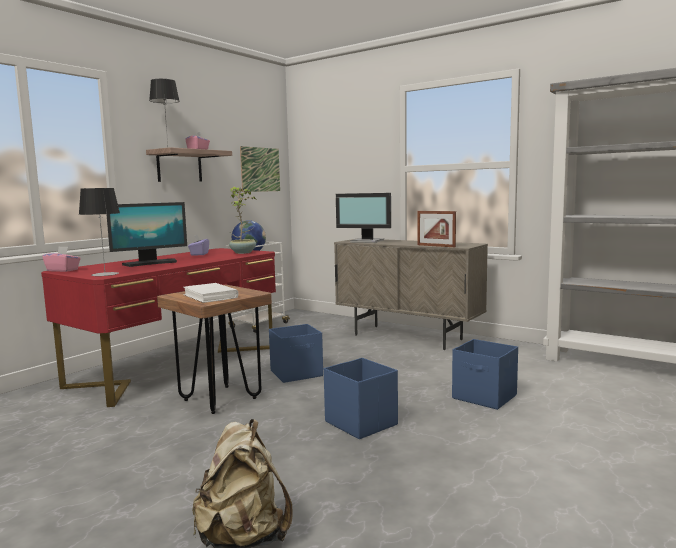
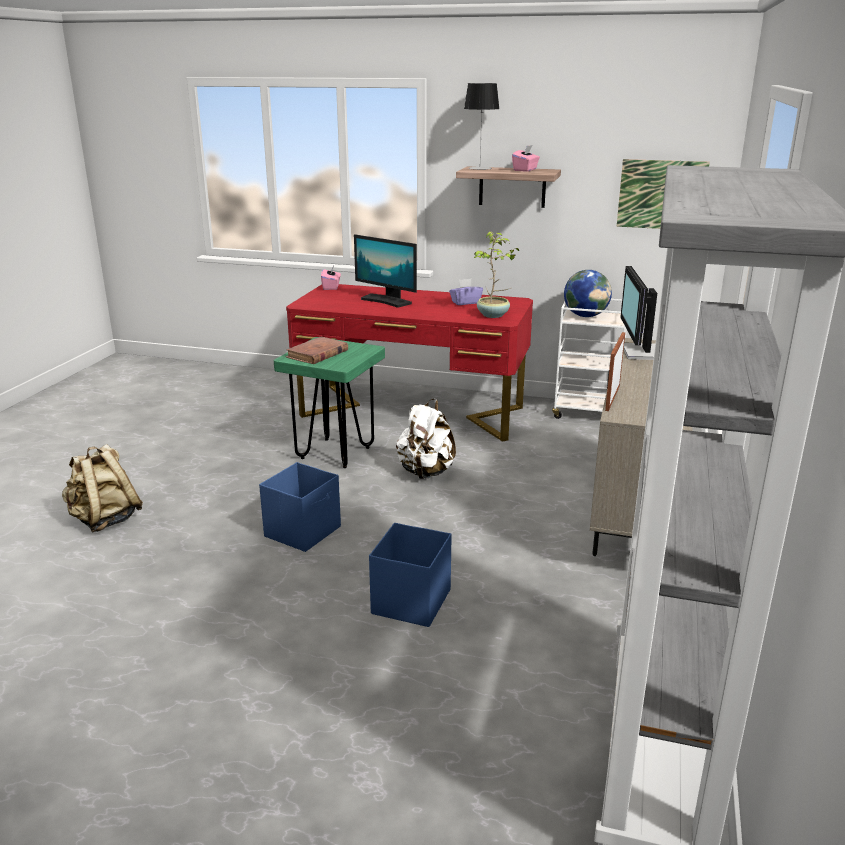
camera: 70 degrees right, 15 degrees up
table lamp [79,188,120,276] -> none
brown stool [157,285,272,414] -> green stool [274,337,385,468]
white book [183,283,239,303] -> brown book [286,337,348,364]
blue storage box [269,324,323,383] -> white backpack [396,399,456,479]

